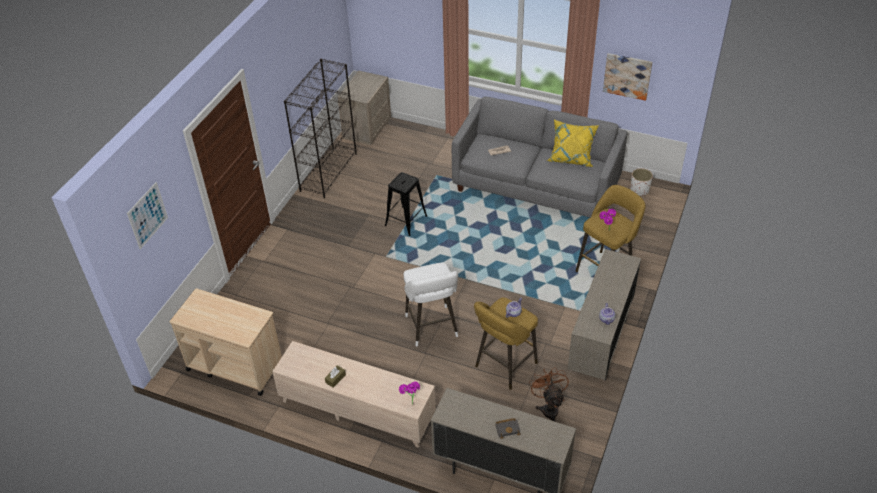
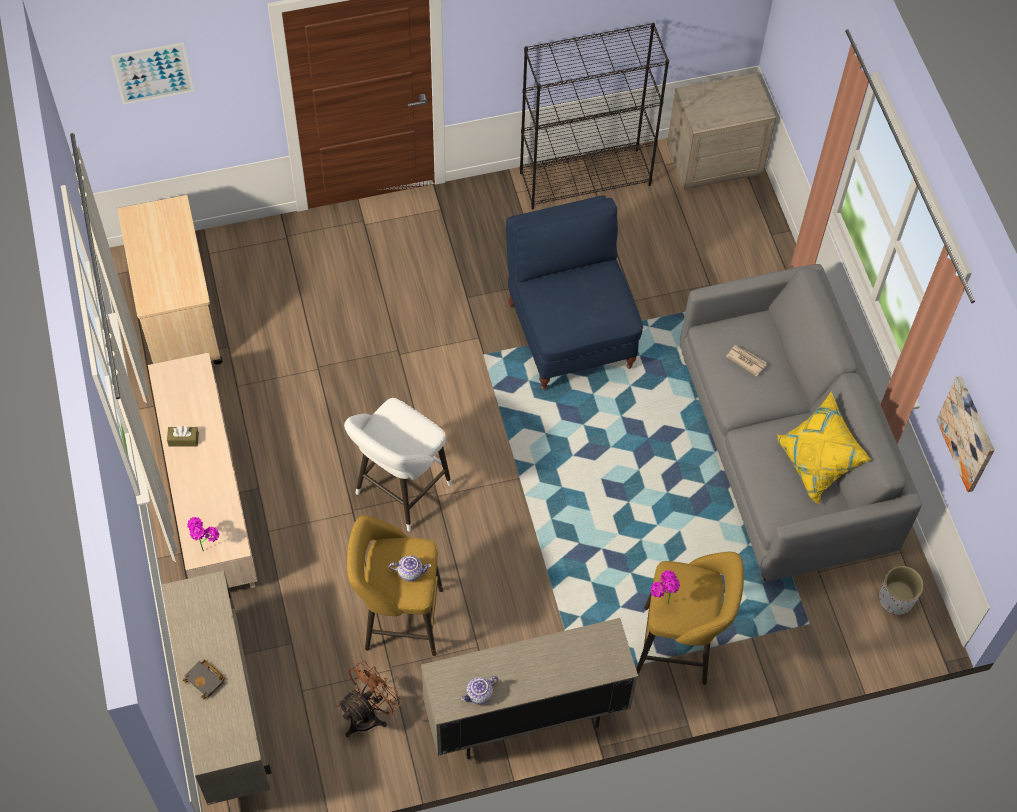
camera: 50 degrees right, 15 degrees up
black stool [385,172,427,236] -> blue armchair [506,196,643,390]

